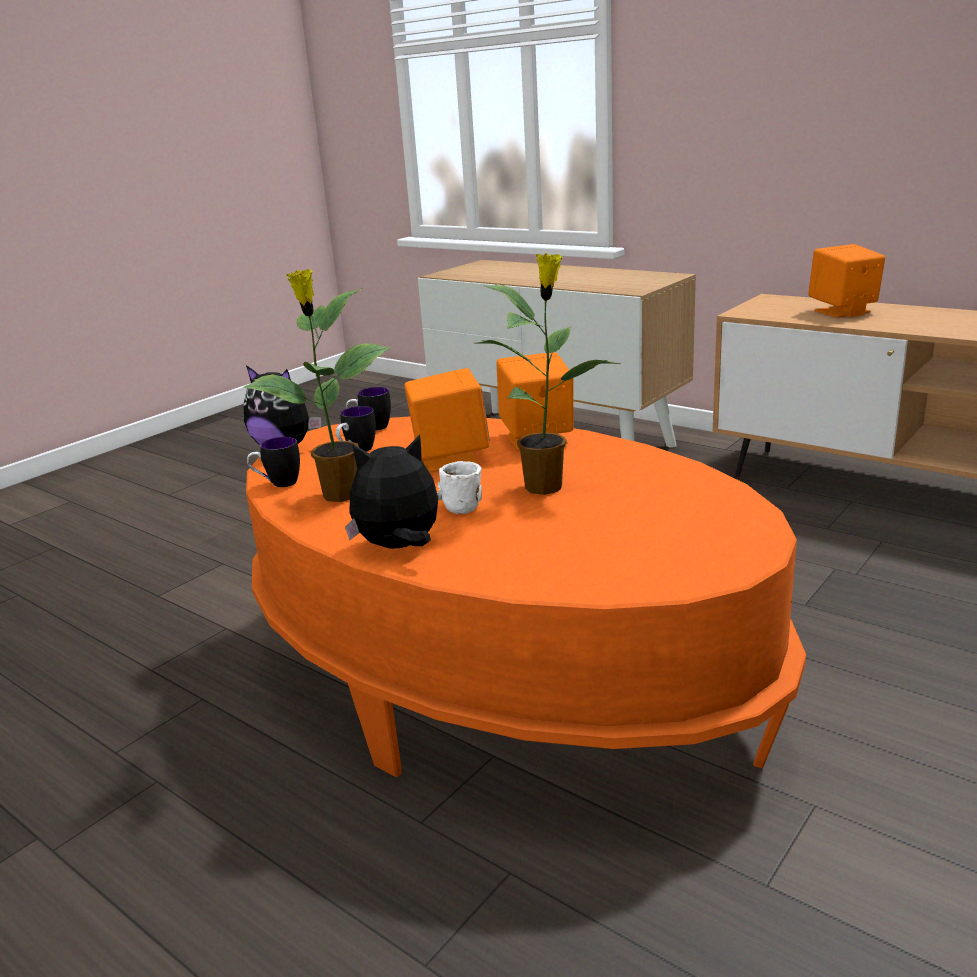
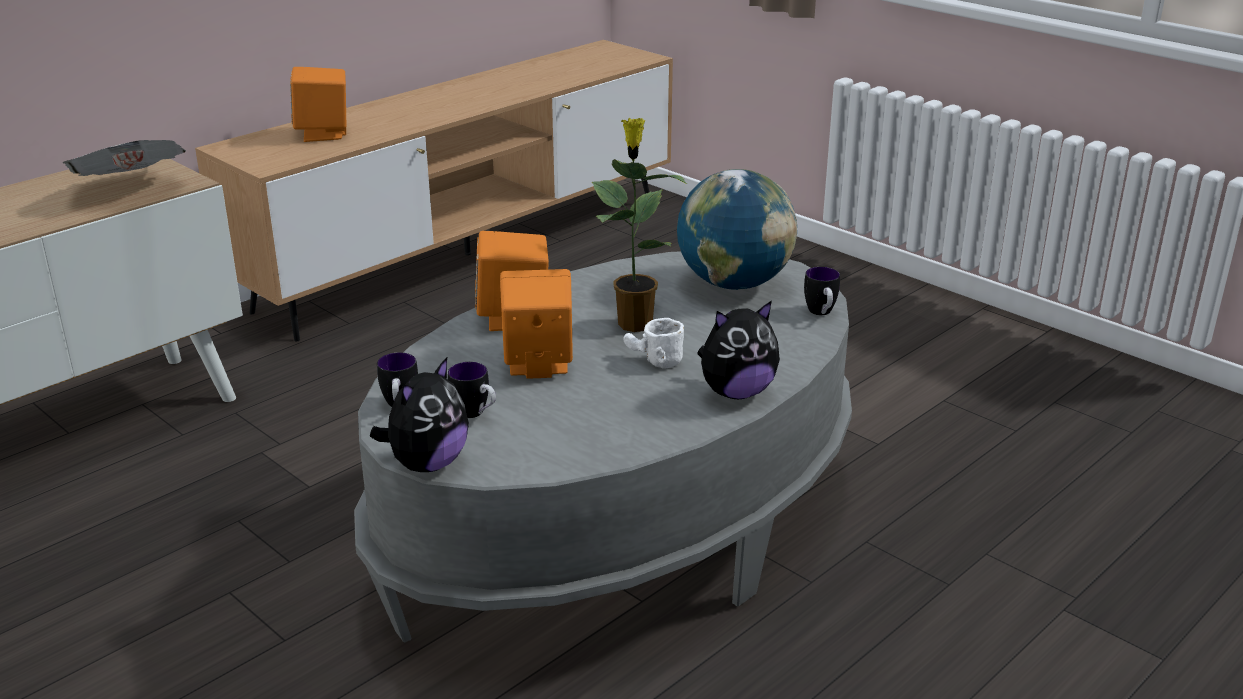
camera: 85 degrees left, 5 degrees up
potted plant [243,269,391,502] -> none
orange coffee table [246,416,806,777] -> grey coffee table [354,251,852,642]
mug [247,437,300,487] -> mug moved to [804,267,840,315]
plush toy [345,434,438,549] -> plush toy turned 105 degrees counterclockwise [697,300,780,399]
none -> newspaper [62,140,186,176]
none -> globe [677,169,797,290]

